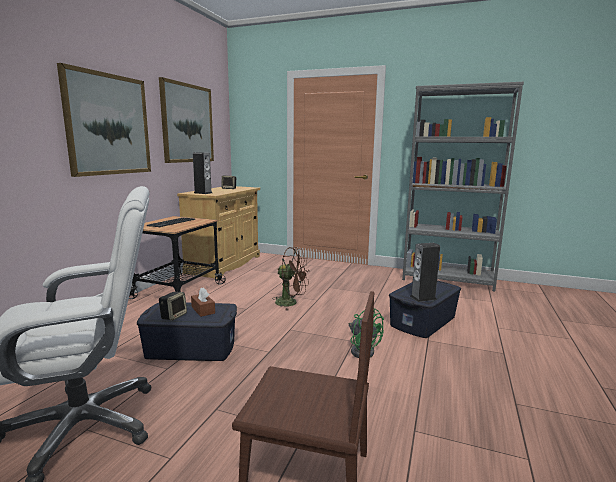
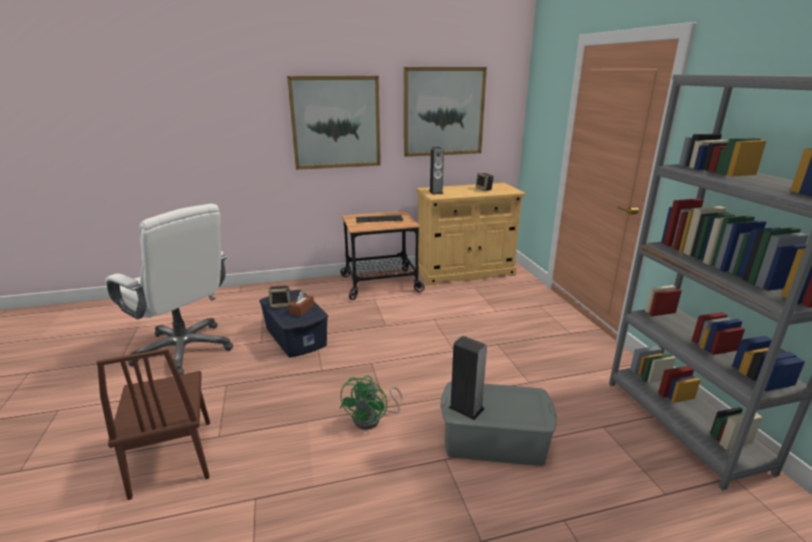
camera: 55 degrees right, 10 degrees up
brown fan [272,247,309,311] -> none
blue storage box [389,280,461,338] -> grey storage box [440,382,557,466]

